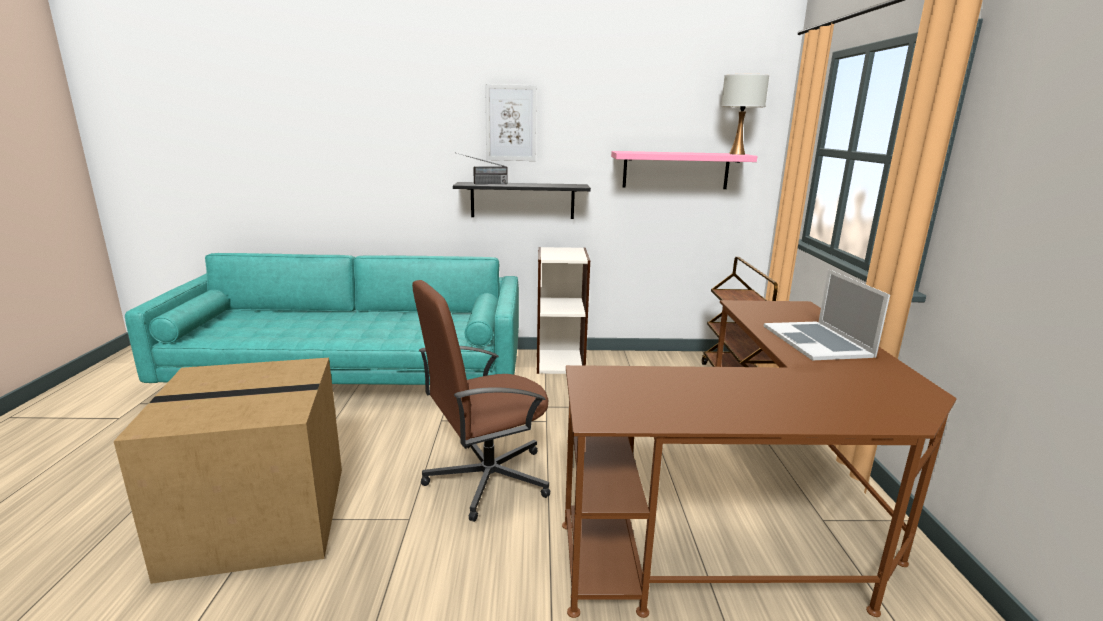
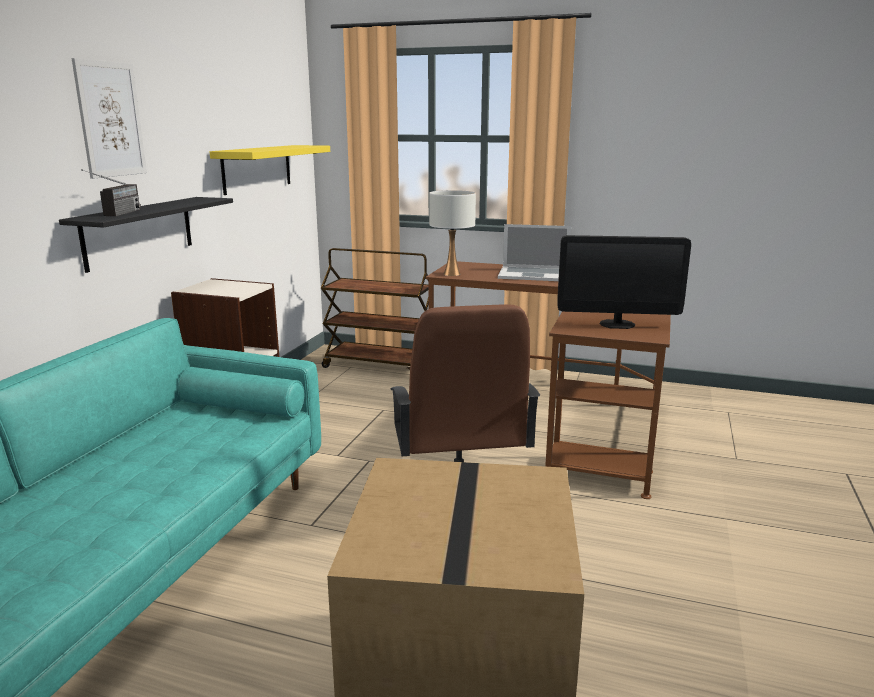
camera: 70 degrees left, 0 degrees up
pink shelf [611,151,757,189] -> yellow shelf [210,145,330,195]
white table lamp [721,74,769,155] -> white table lamp moved to [429,190,476,276]
none -> monitor [557,235,691,329]

